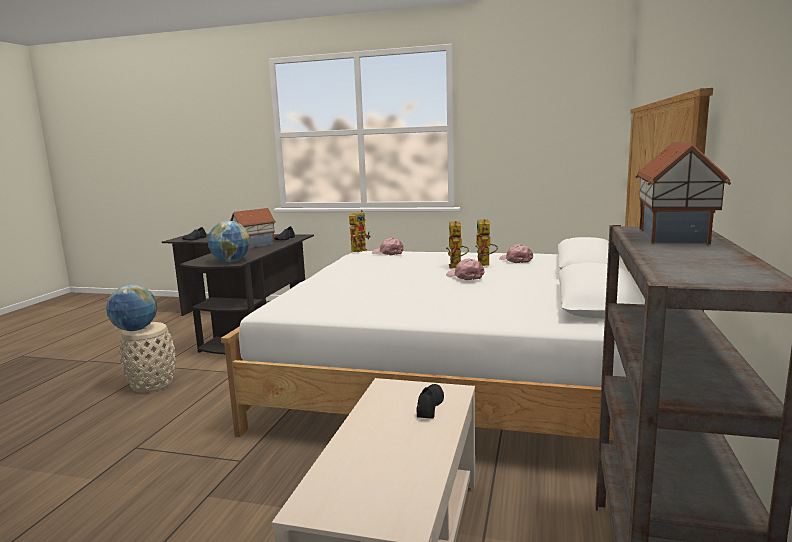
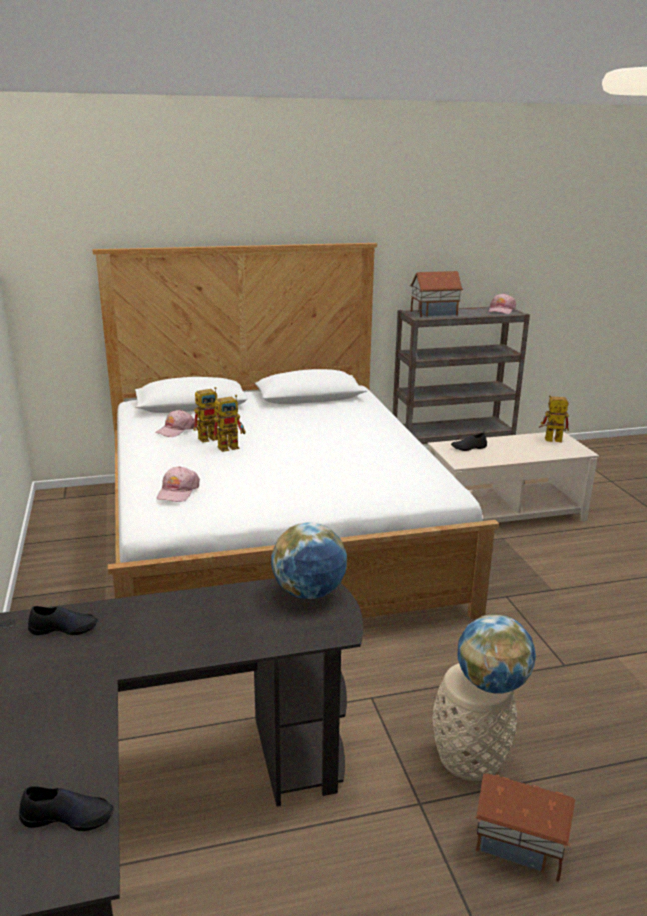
camera: 120 degrees left, 10 degrees up
toy house [230,208,276,248] -> toy house moved to [475,773,575,882]
toy robot [349,210,371,252] -> toy robot moved to [538,395,569,443]
pink cap [446,259,485,280] -> pink cap moved to [488,293,516,314]

